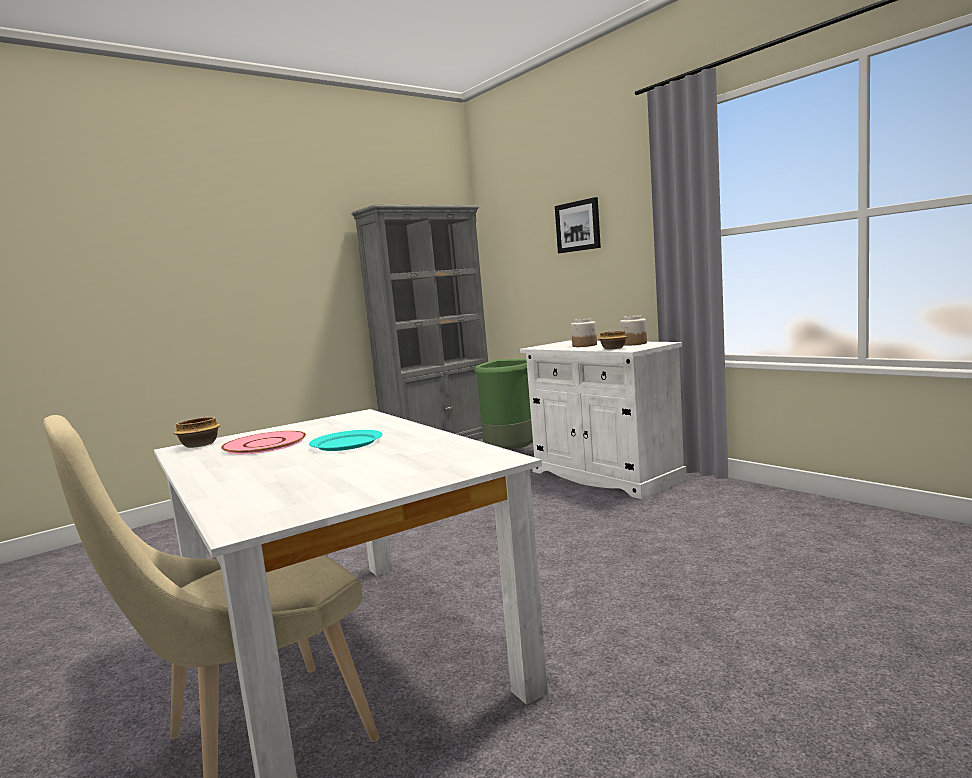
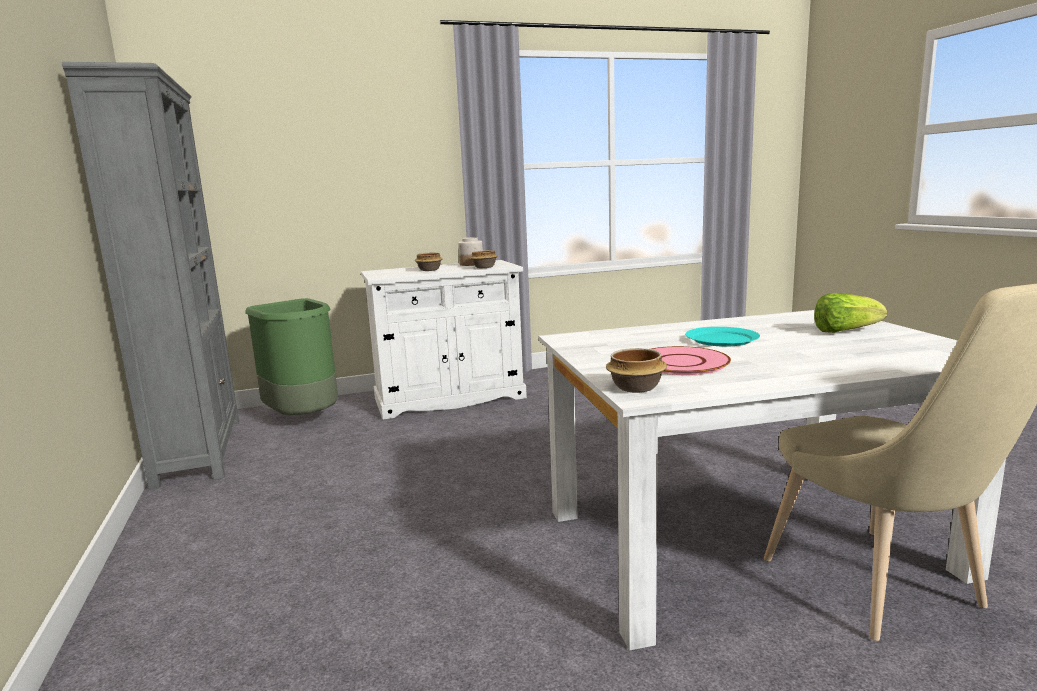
camera: 70 degrees left, 5 degrees up
picture [555,197,601,253] -> none
jar [571,318,597,347] -> bowl [415,253,443,271]
none -> lettuce [814,293,887,333]

